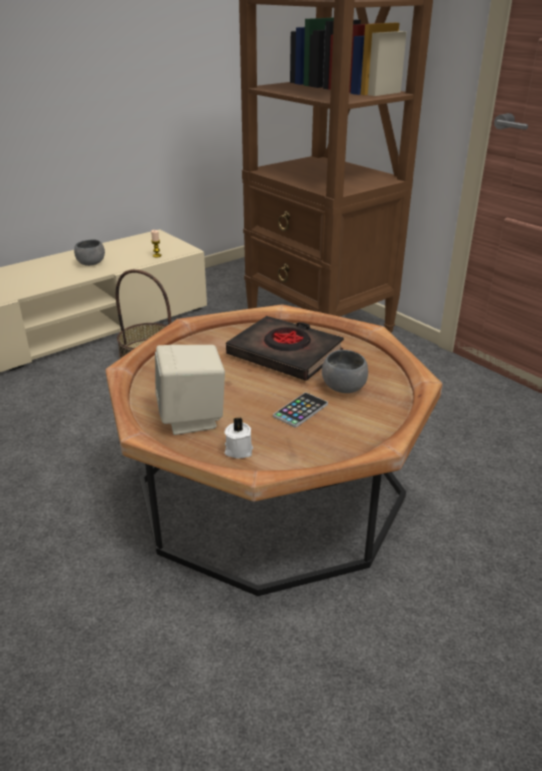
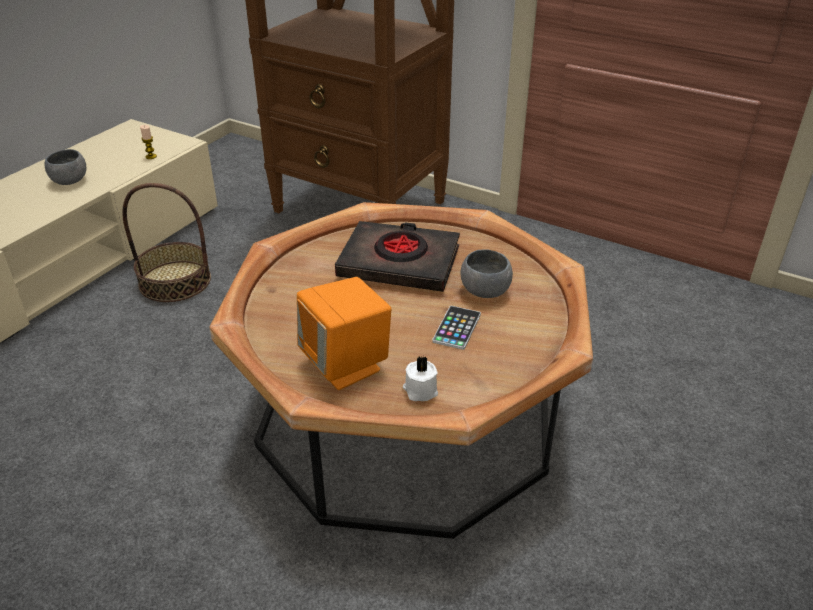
camera: 20 degrees left, 5 degrees up
beige speaker [155,345,225,435] -> orange speaker [297,277,391,390]

